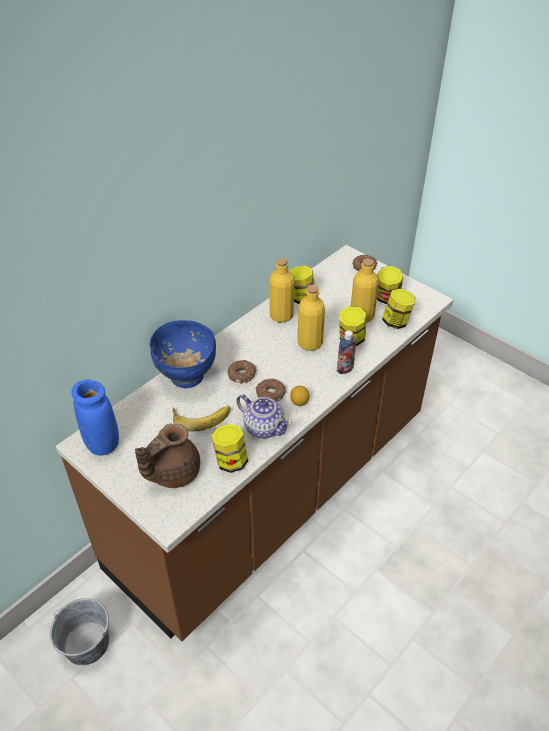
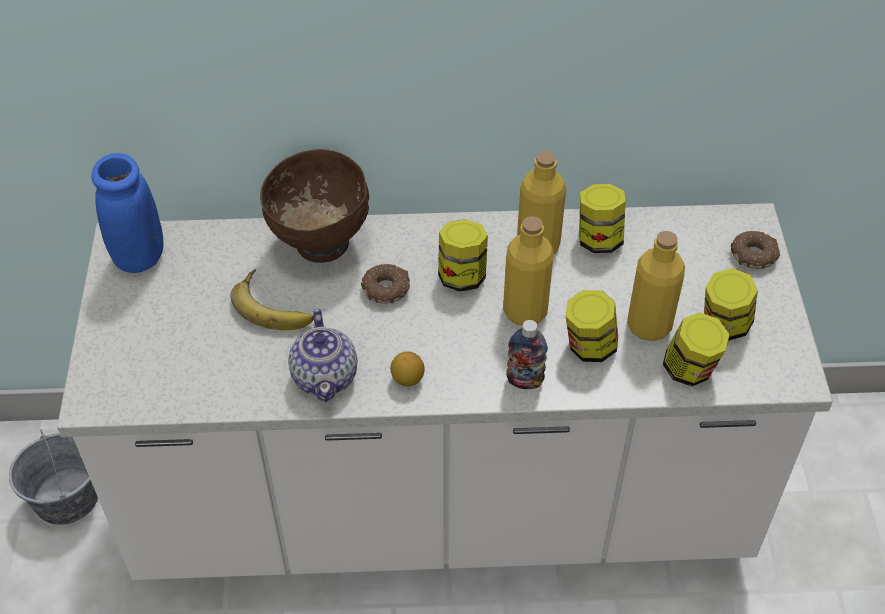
camera: 45 degrees right, 5 degrees up
brown counter [55,245,453,642] -> white counter [57,203,833,580]
brown teapot [135,424,200,488] -> none
blue bowl [150,320,216,388] -> brown bowl [260,149,369,263]
jar [211,424,248,473] -> jar moved to [438,219,488,292]
donut [256,378,286,402] -> none

